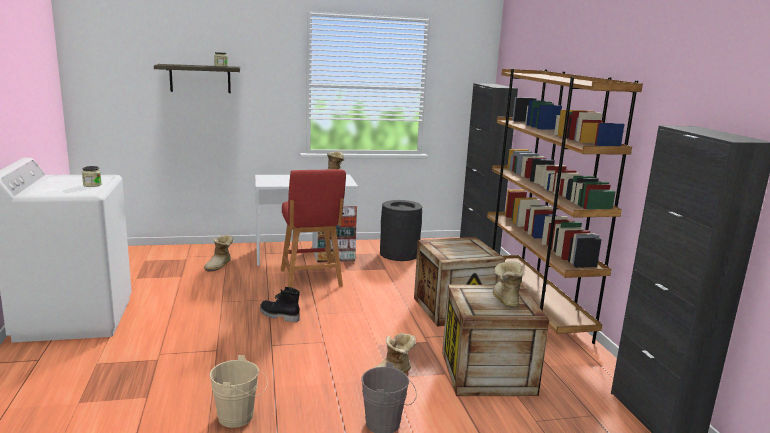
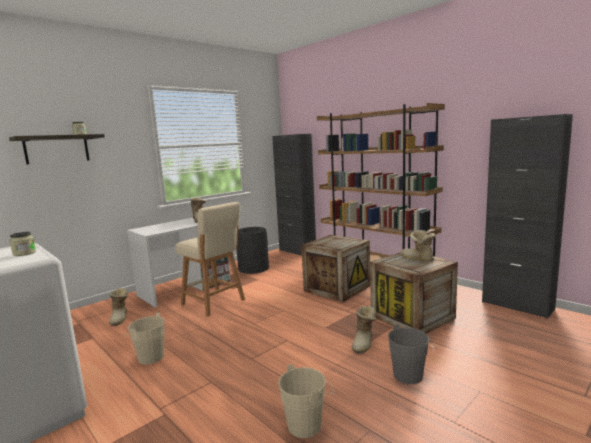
camera: 30 degrees left, 5 degrees down
black boot [260,287,300,322] -> none
red stool [281,169,346,288] -> beige stool [175,202,245,316]
none -> beige bucket [124,313,165,365]

